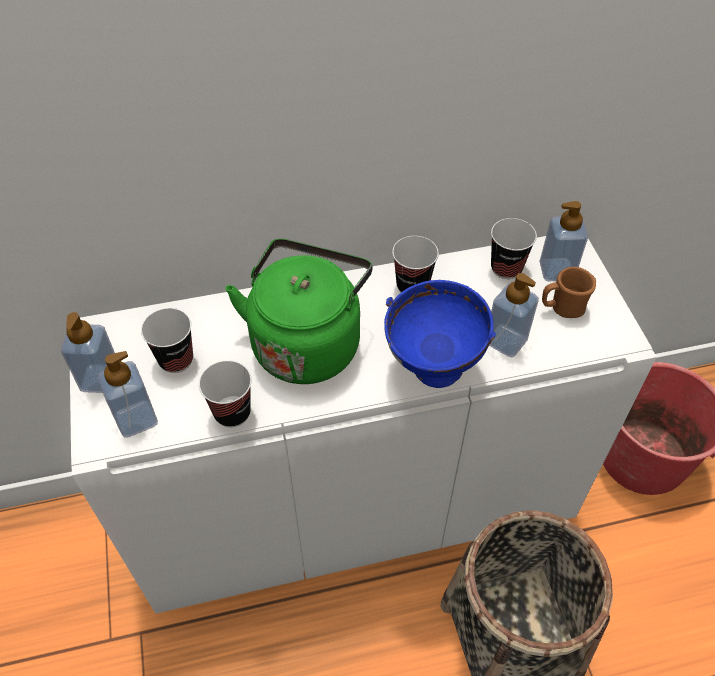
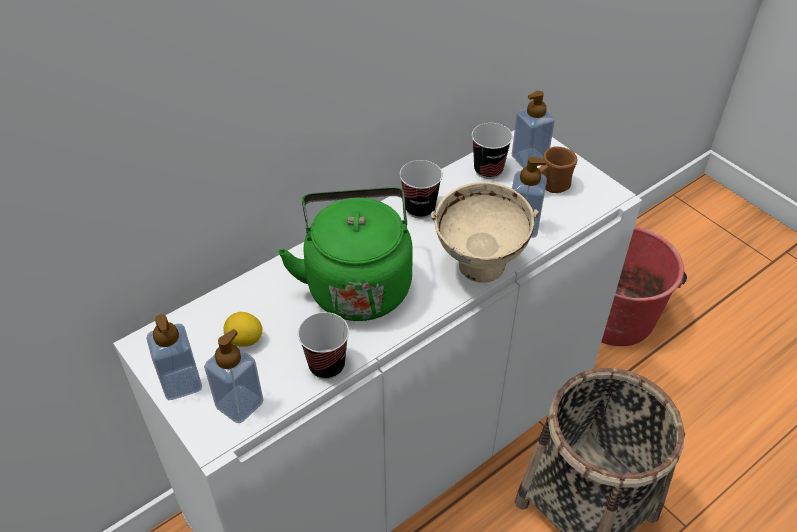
camera: 25 degrees left, 5 degrees down
cup [141,308,193,373] -> lemon [223,312,263,347]
blue bowl [384,280,496,388] -> beige bowl [431,182,539,283]

